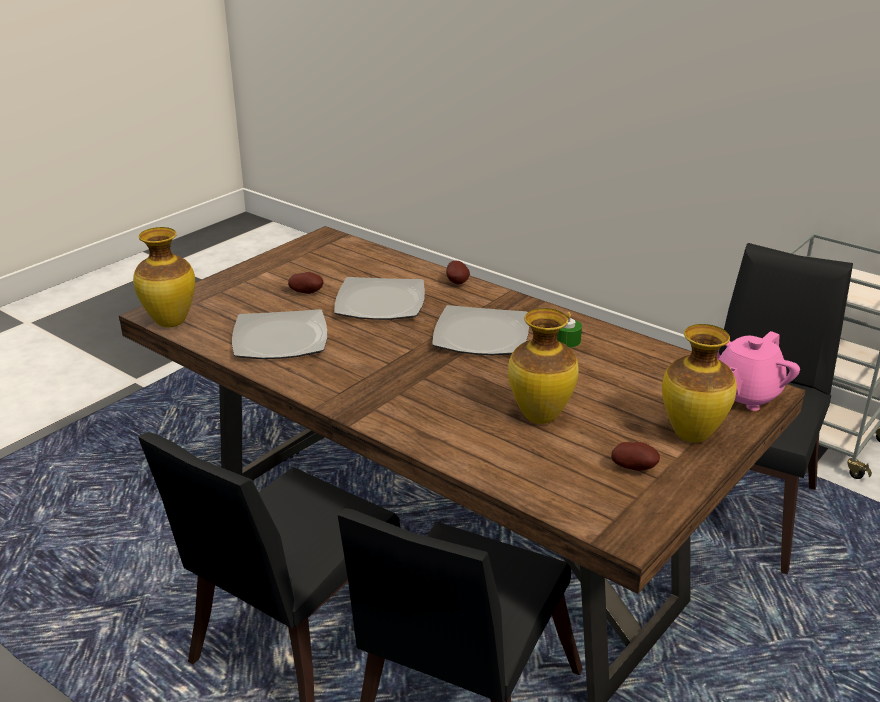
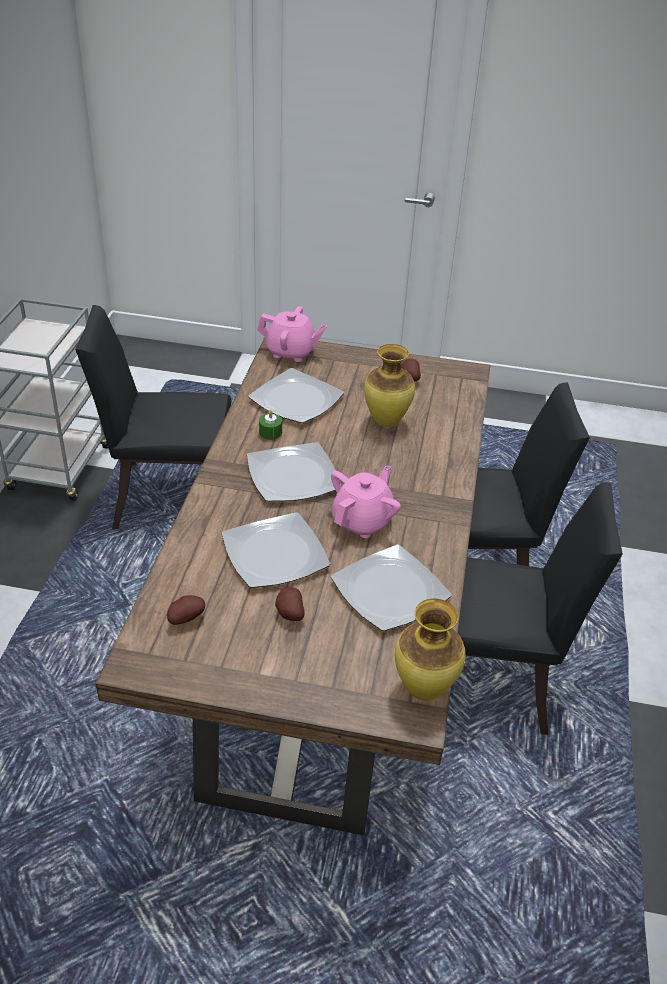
camera: 120 degrees left, 10 degrees up
potato [446,260,470,285] -> potato moved to [167,595,205,625]
vase [662,324,737,443] -> none
none -> plate [248,368,344,423]
none -> pink teapot [331,465,401,538]

